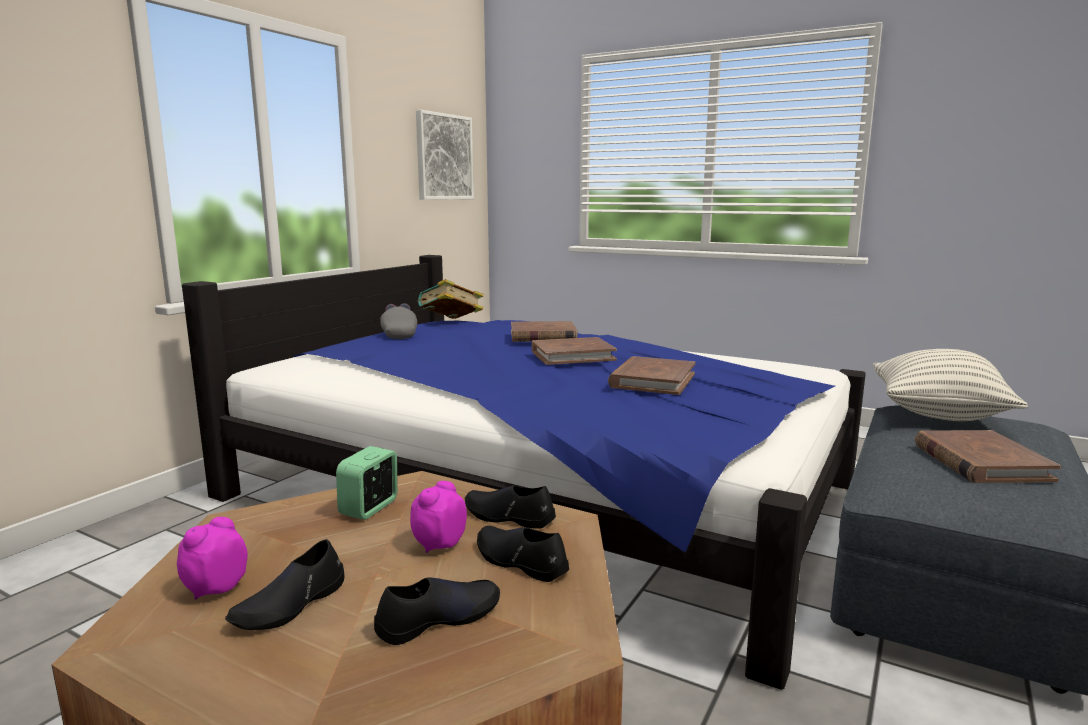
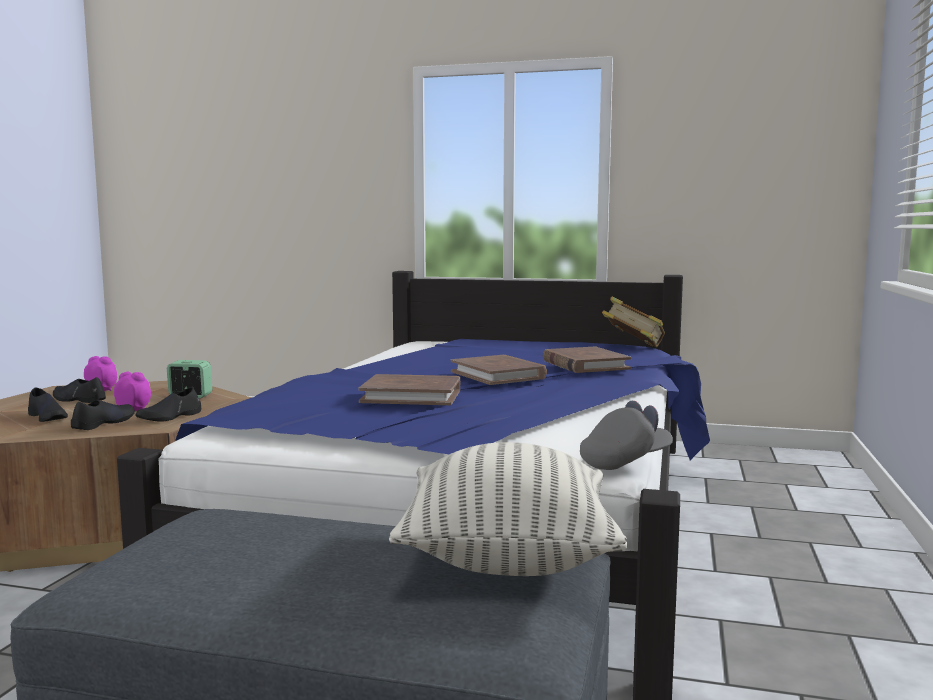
camera: 75 degrees right, 5 degrees down
grey cap [380,303,417,339] -> grey cap moved to [580,401,673,470]
picture [416,110,474,200] -> none
black shoe [465,485,556,529] -> black shoe turned 150 degrees counterclockwise [135,387,201,422]
brown book [915,430,1061,483] -> none

